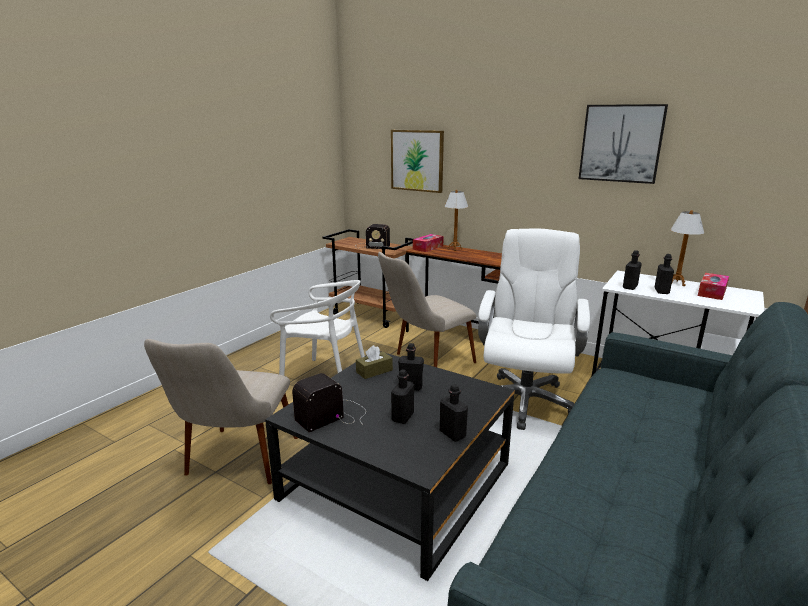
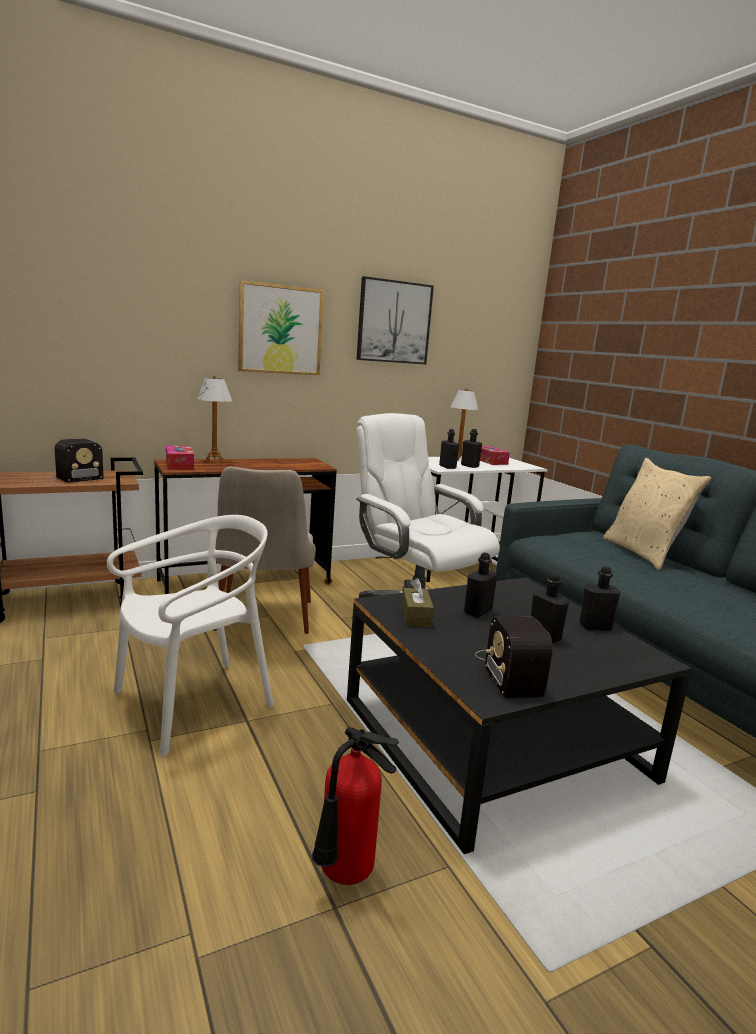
camera: 60 degrees left, 5 degrees down
beige chair [144,339,297,484] -> fire extinguisher [312,727,399,885]
picture [391,130,444,193] -> picture moved to [238,280,324,375]
none -> beige pillow [603,458,711,570]

